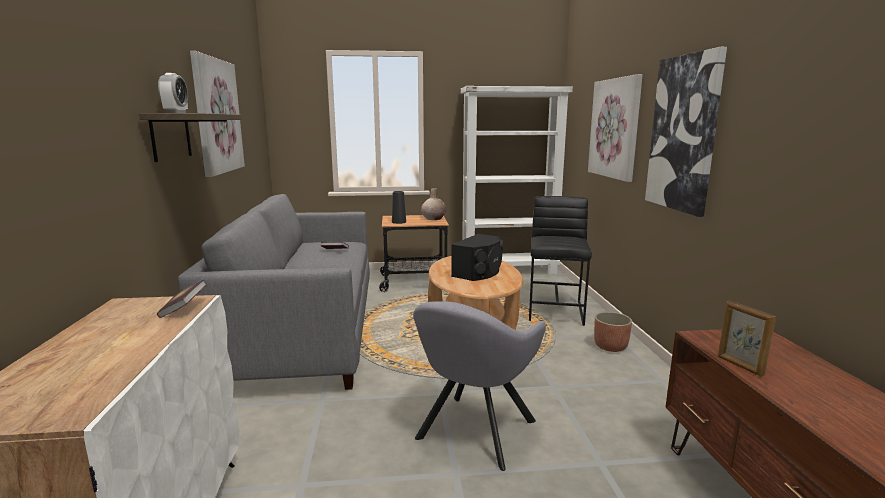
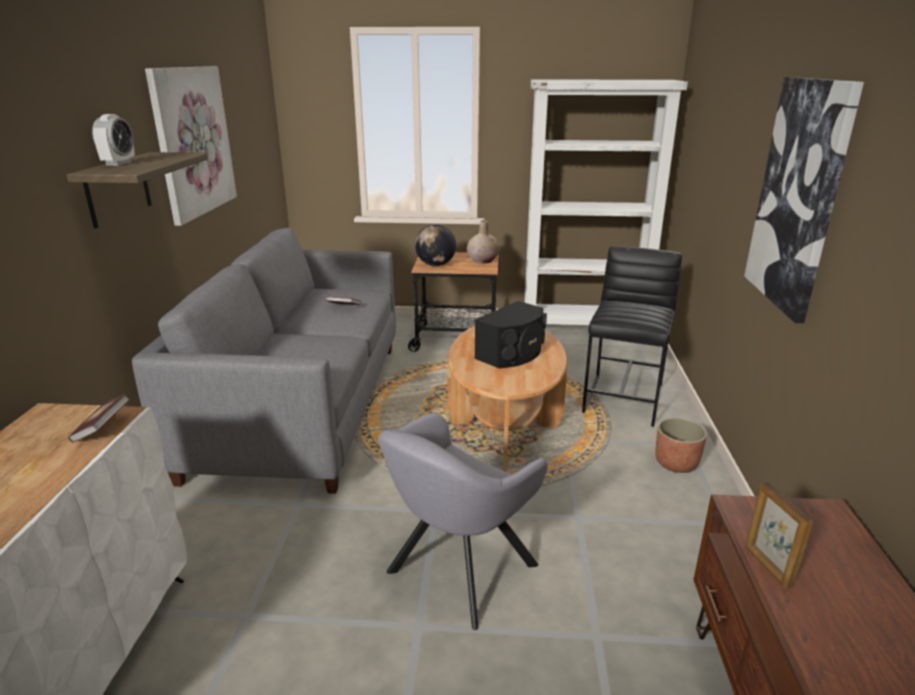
camera: 10 degrees right, 10 degrees up
black vase [392,191,406,224] -> globe [415,224,456,266]
picture [588,74,643,182] -> none

